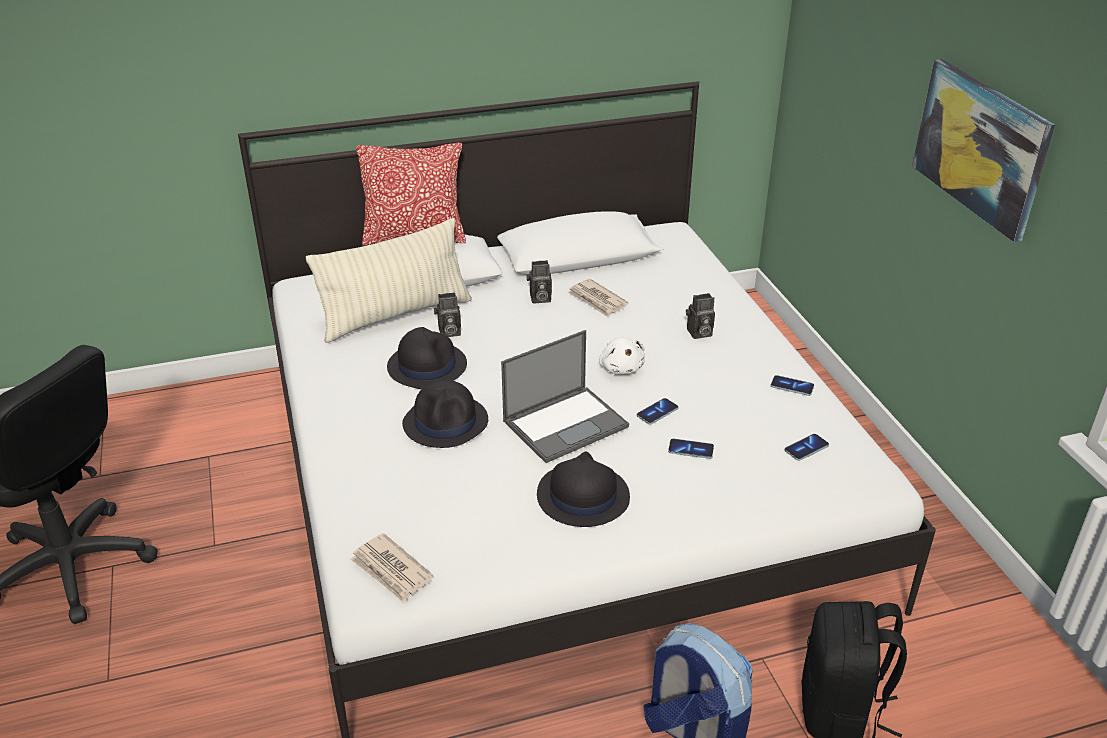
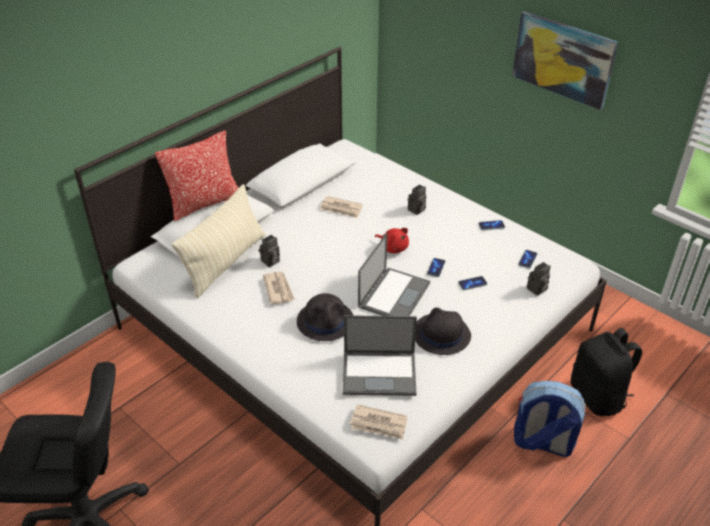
camera: 30 degrees left, 5 degrees up
black hat [387,327,467,389] -> newspaper [263,272,295,305]
camera [527,260,552,303] -> camera moved to [527,262,550,295]
white plush toy [599,337,645,375] -> red plush toy [375,228,409,254]
none -> laptop [343,315,417,396]

